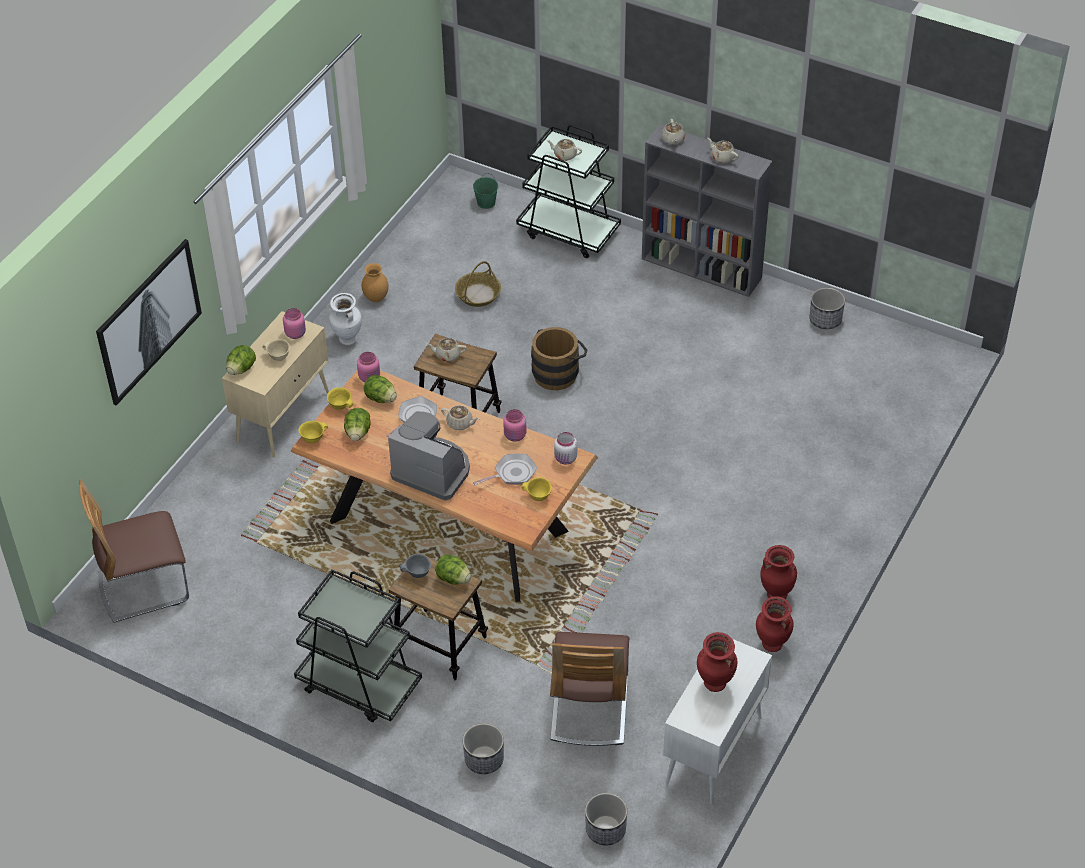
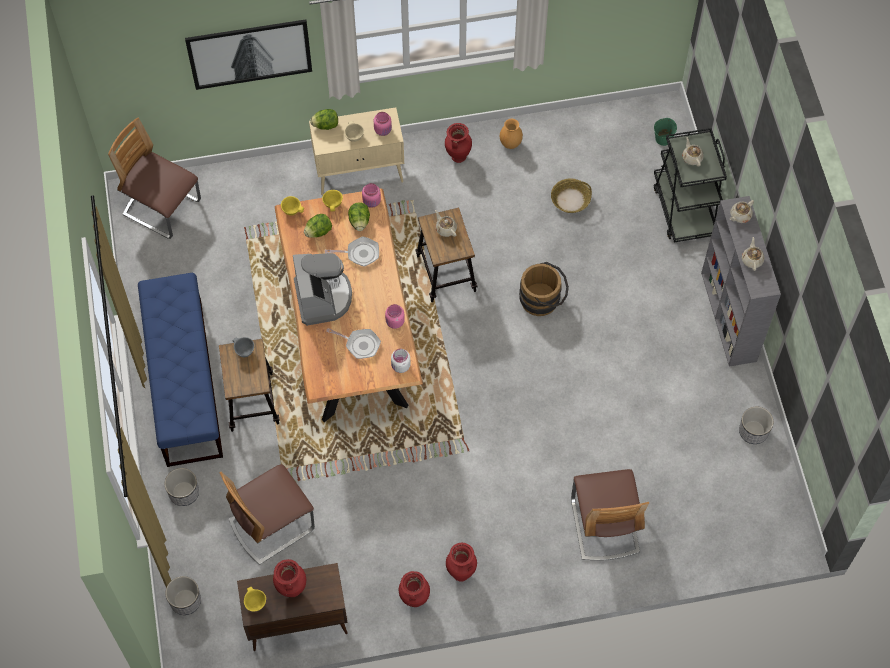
camera: 50 degrees right, 15 degrees up
black cart [294,570,422,722] -> blue bench [138,273,223,467]
white vase [329,293,362,345] -> red vase [445,123,472,163]
lettuce [435,554,471,585] -> none
beige teapot [441,405,479,430] -> none
yellow bowl [521,478,552,501] -> yellow bowl moved to [244,587,266,612]
white cabinet [663,639,772,805] -> brown cabinet [237,563,348,651]
none -> chair [571,469,649,560]

